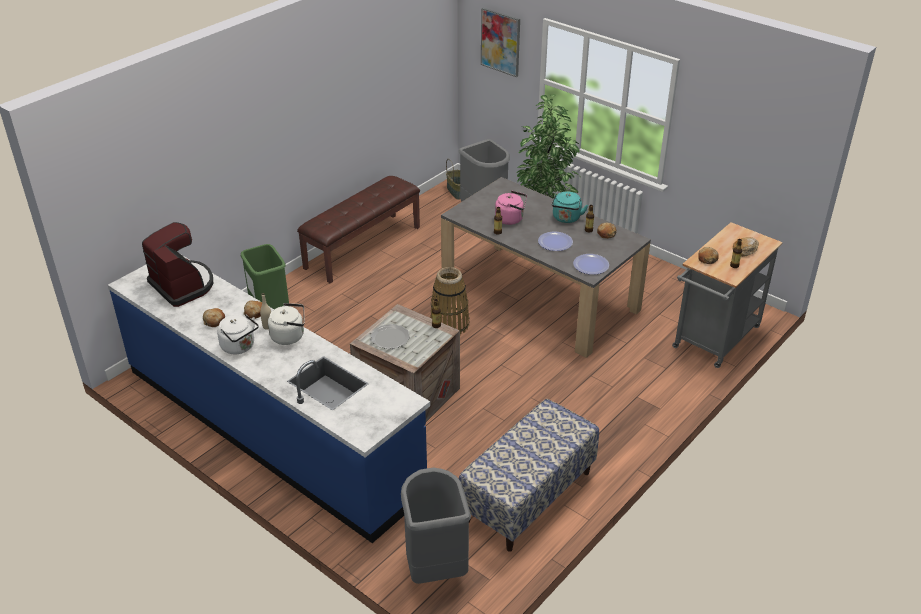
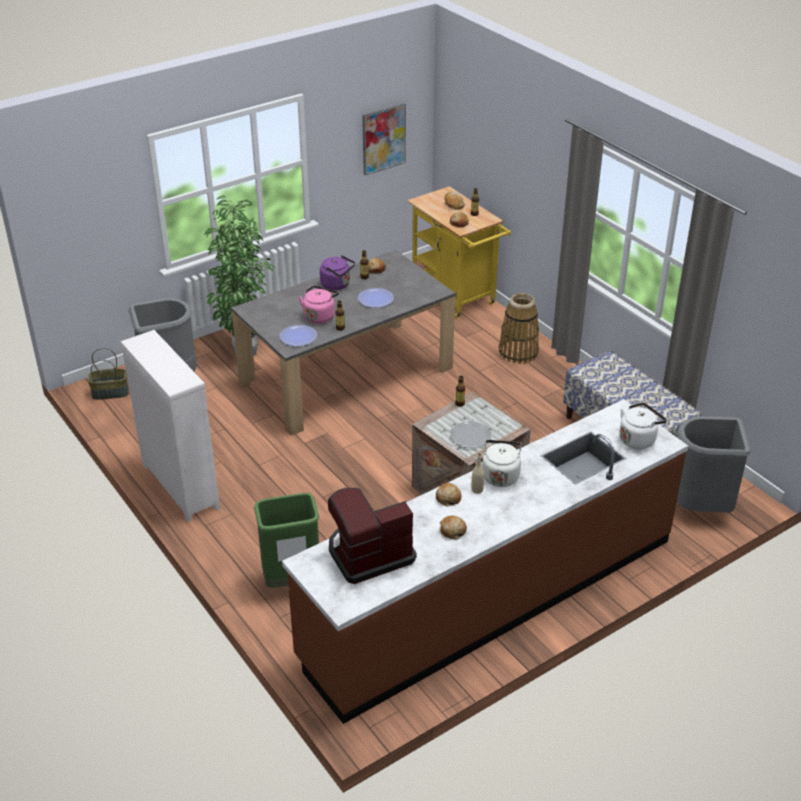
camera: 75 degrees left, 0 degrees up
blue counter [108,255,430,543] -> brown counter [282,399,688,724]
white kettle [217,314,259,354] -> white kettle moved to [619,402,667,449]
brown bench [297,176,420,283] -> white dresser [120,330,220,522]
basket [430,267,470,335] -> basket moved to [499,293,539,364]
picture [481,8,520,77] -> picture moved to [362,103,406,175]
turquoise kettle [552,191,588,223] -> purple kettle [320,255,355,290]
plate [573,254,609,275] -> plate moved to [279,325,317,346]
grey cart [672,222,783,368] -> yellow cart [408,186,511,318]

